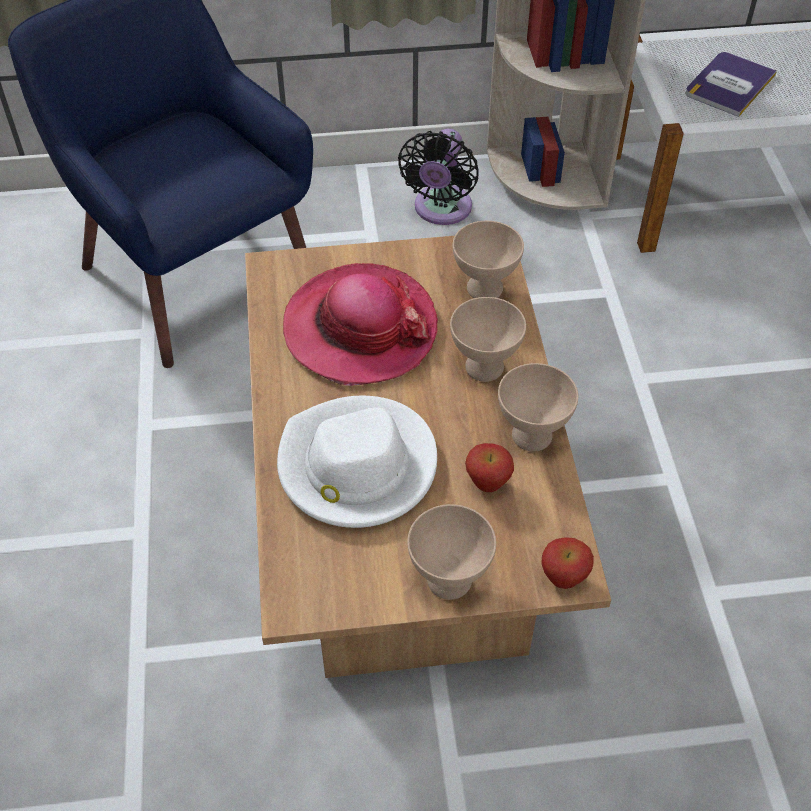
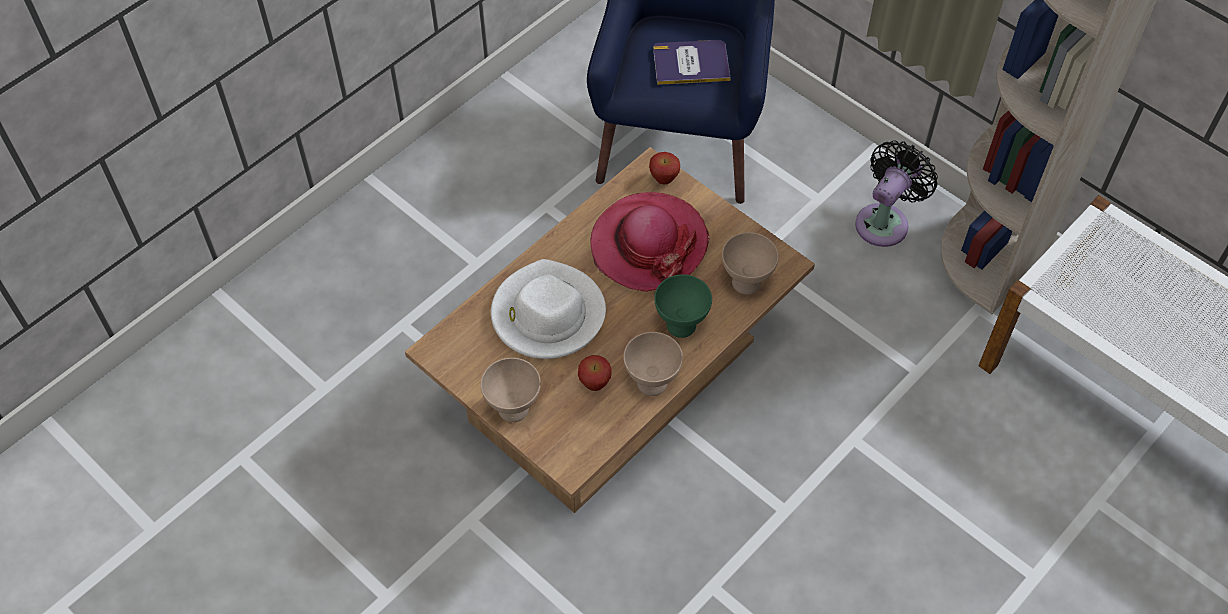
camera: 50 degrees right, 5 degrees up
black fan [398,129,479,225] -> black fan turned 150 degrees clockwise [855,140,938,247]
beige bowl [450,297,526,382] -> green bowl [654,274,712,338]
apple [541,537,594,589] -> apple moved to [649,152,680,184]
book [685,52,777,117] -> book moved to [653,40,731,85]

